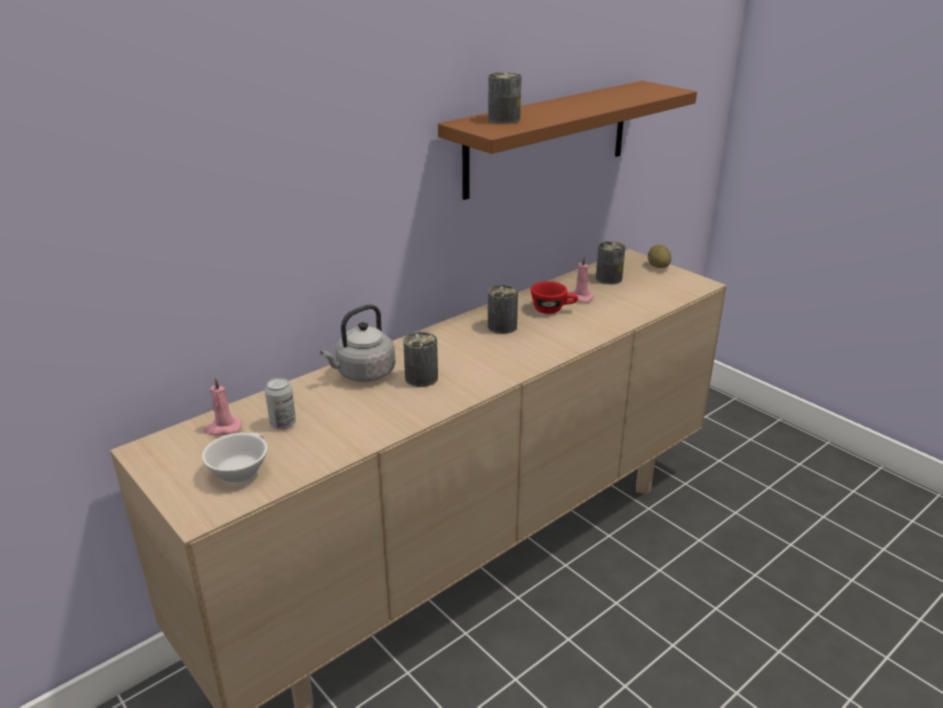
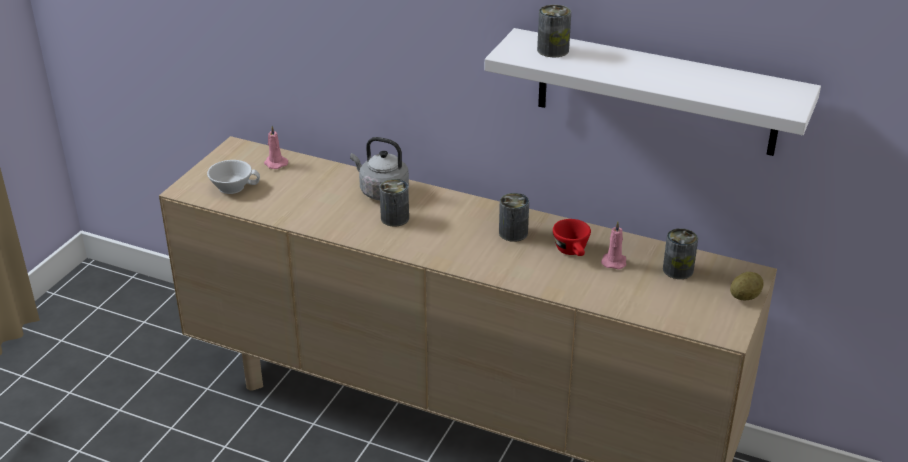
camera: 65 degrees right, 5 degrees up
can [265,378,296,430] -> none
brown shelf [438,81,697,200] -> white shelf [485,28,821,156]

